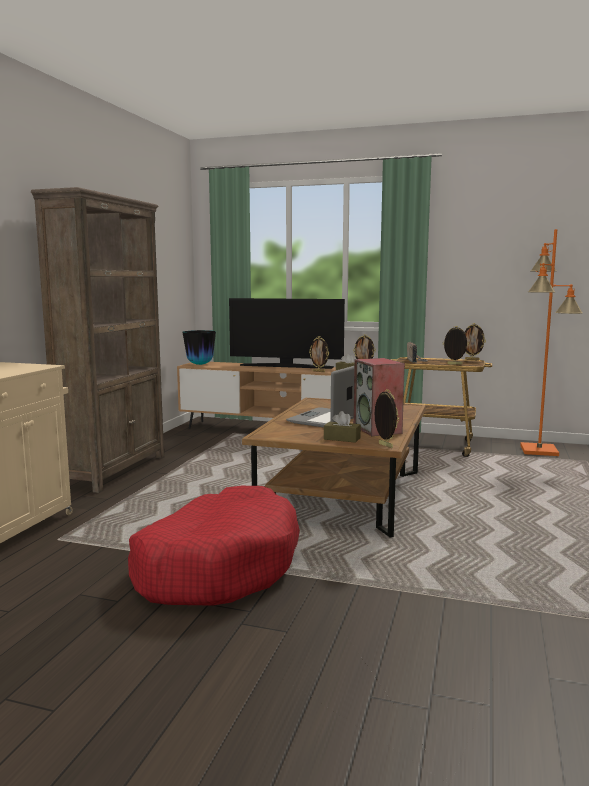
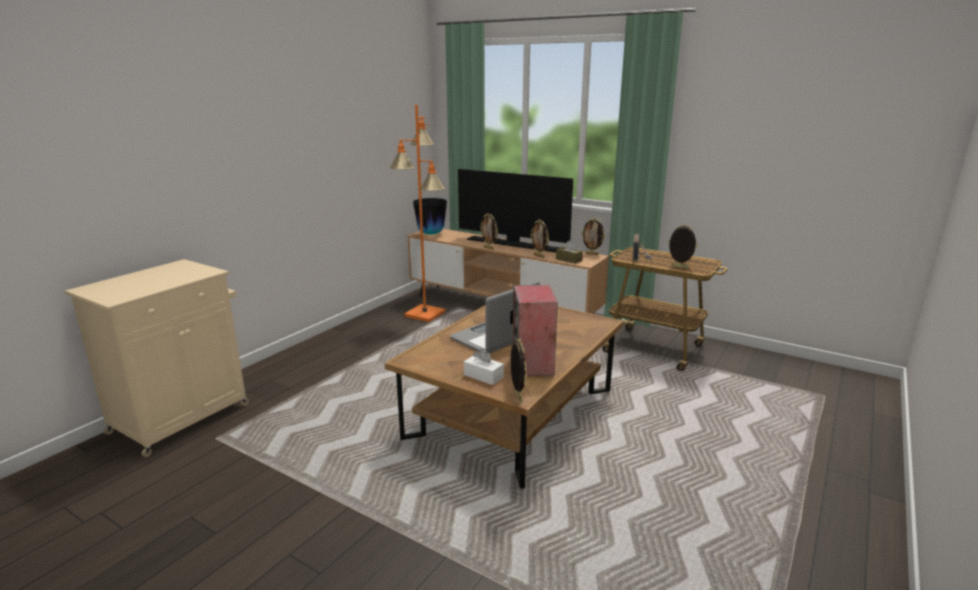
camera: 15 degrees right, 10 degrees up
brown bookcase [31,187,165,493] -> none
red dog bed [128,486,300,606] -> none
brown tissue box [324,411,361,443] -> white tissue box [464,349,504,385]
picture frame [464,323,486,361] -> picture frame moved to [480,213,498,250]
orange floor lamp [520,229,583,456] -> orange floor lamp moved to [390,105,445,322]

